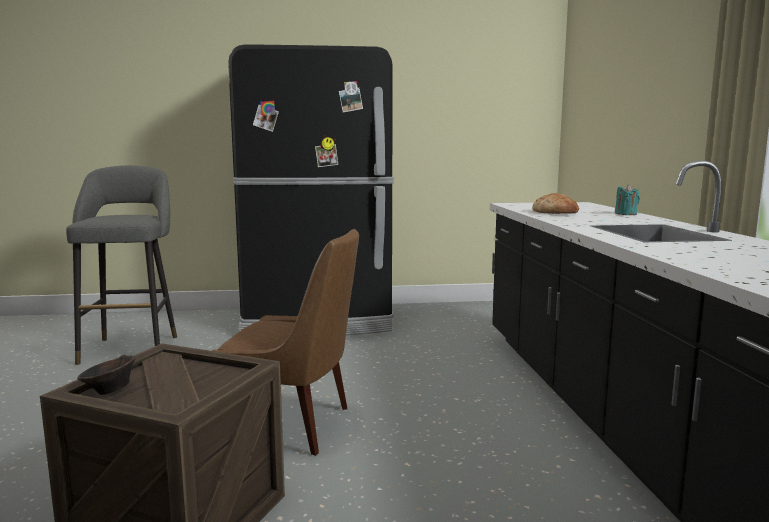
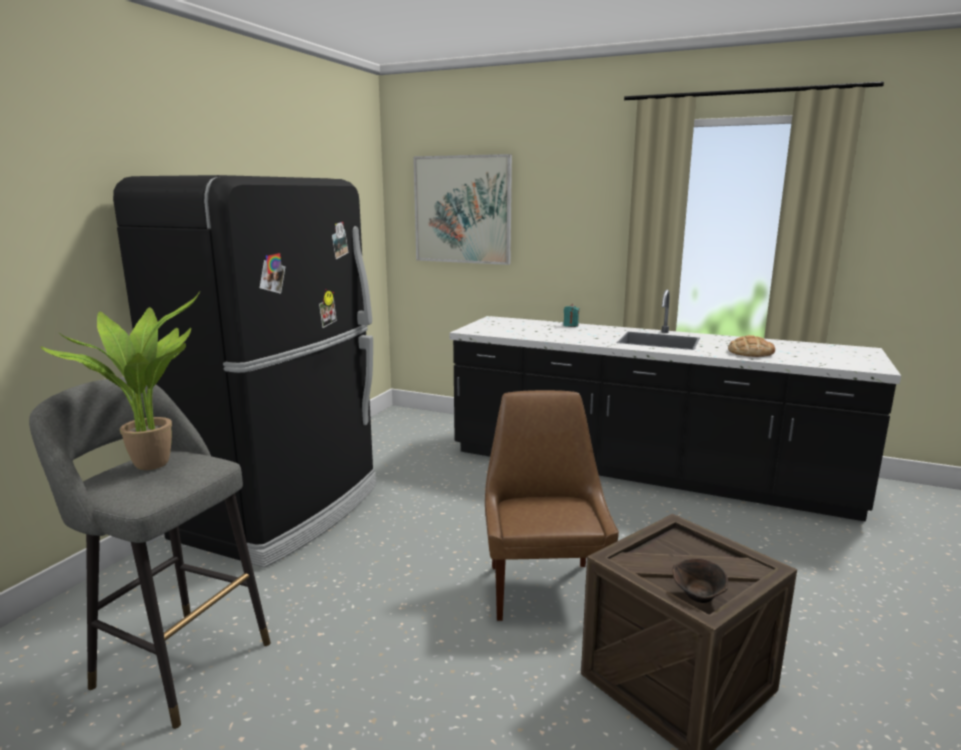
camera: 60 degrees left, 5 degrees up
brown chair [212,229,359,456] -> brown chair turned 45 degrees counterclockwise [485,390,619,621]
bread [532,193,579,214] -> bread moved to [728,335,775,357]
none -> potted plant [41,291,200,470]
none -> picture [413,154,512,265]

